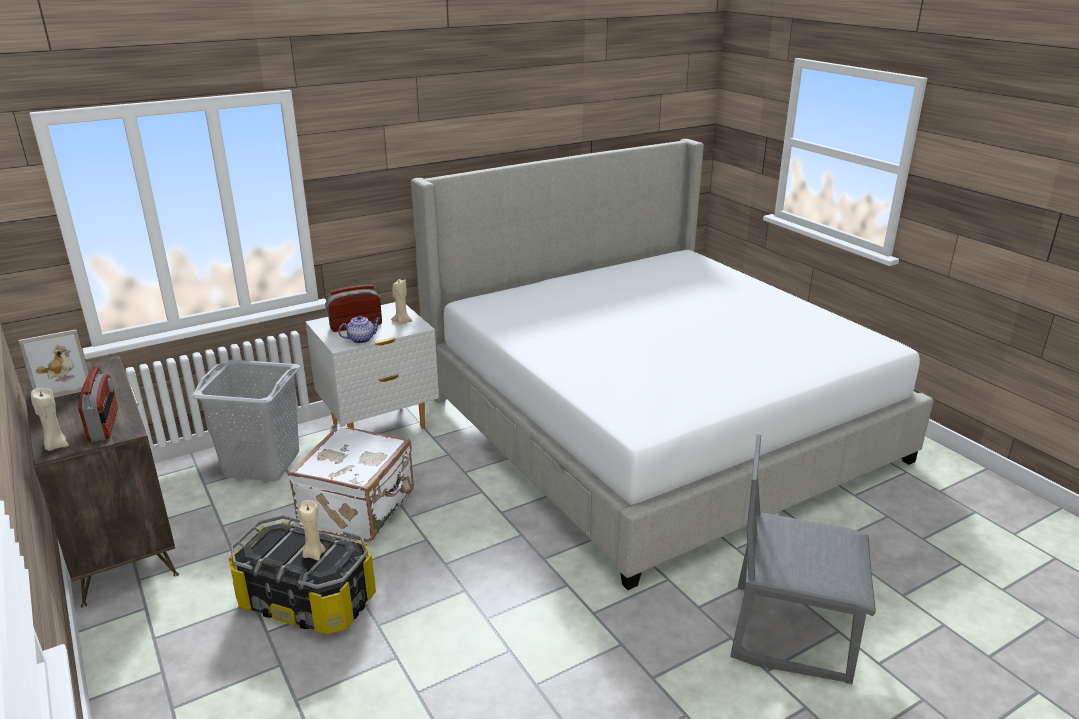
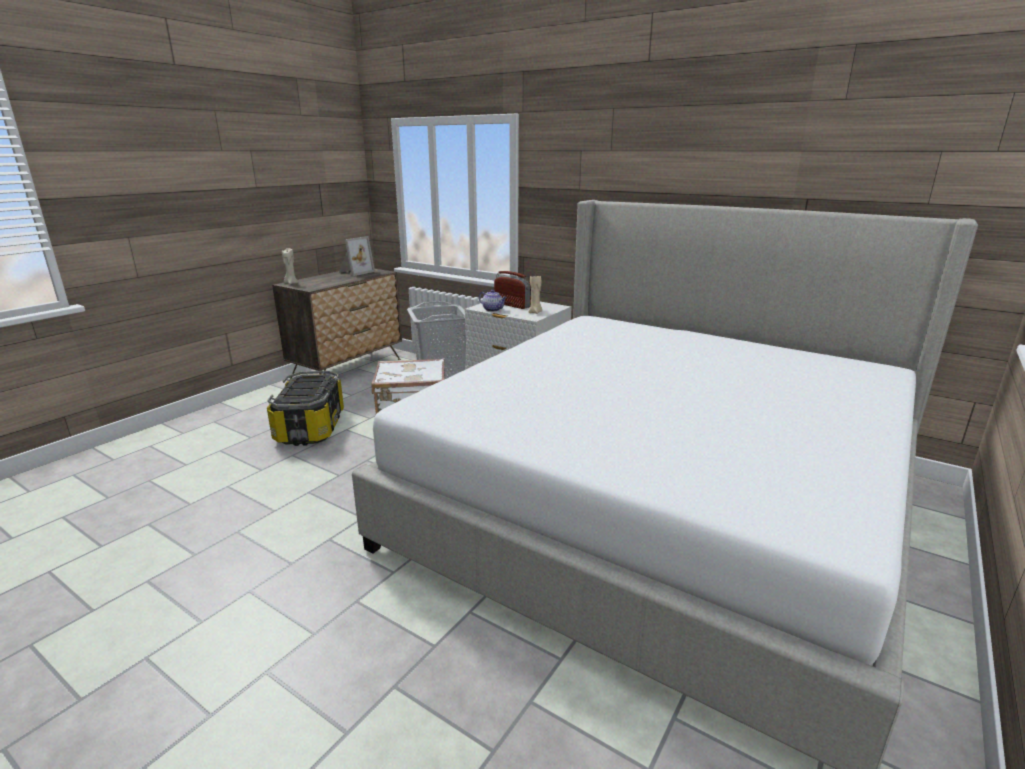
camera: 65 degrees right, 5 degrees down
picture frame [19,329,88,398] -> picture frame turned 90 degrees counterclockwise [339,236,375,276]
radio [78,366,118,442] -> none
beige candle [299,500,326,561] -> none
grey chair [731,434,876,684] -> none

